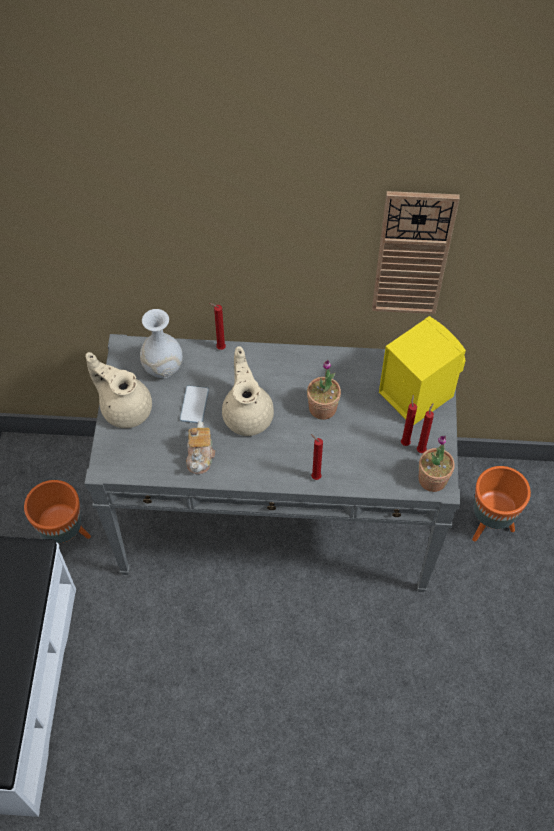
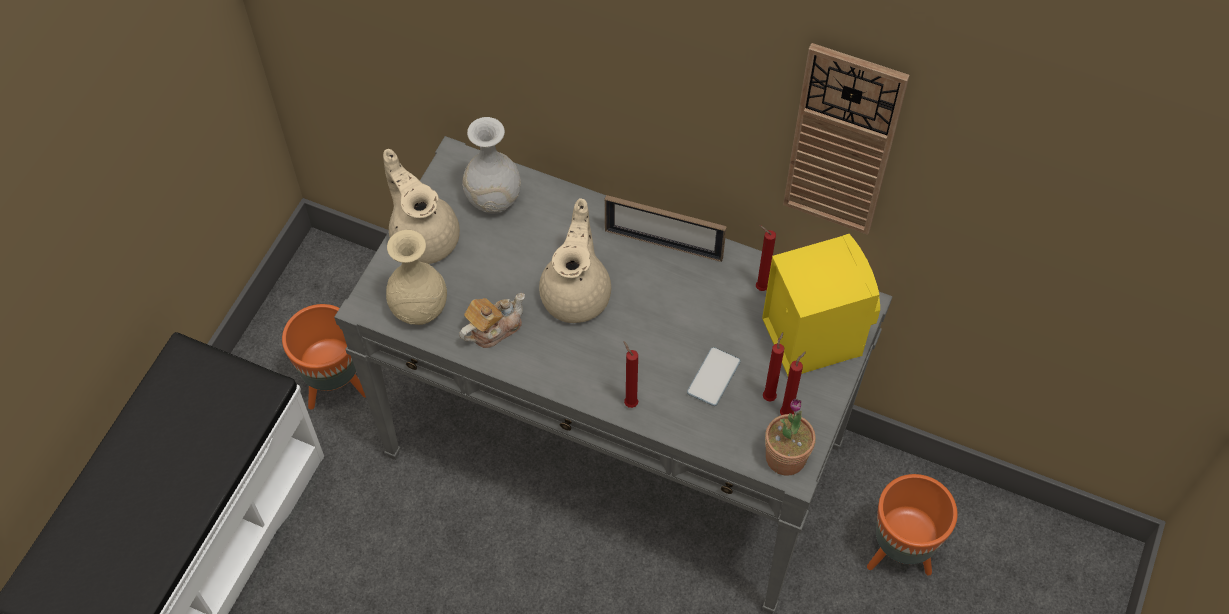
camera: 20 degrees right, 0 degrees up
phone [180,386,209,423] -> phone moved to [687,347,741,406]
teapot [186,421,215,474] -> teapot turned 150 degrees counterclockwise [459,293,525,348]
red candle [209,303,226,350] -> red candle moved to [756,225,776,291]
potted plant [307,360,341,420] -> none
none -> beige vase [386,230,447,325]
none -> picture frame [605,195,727,262]

